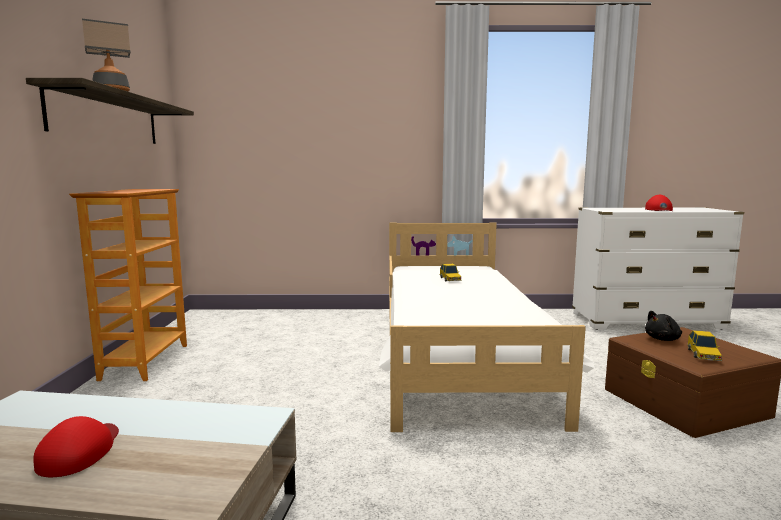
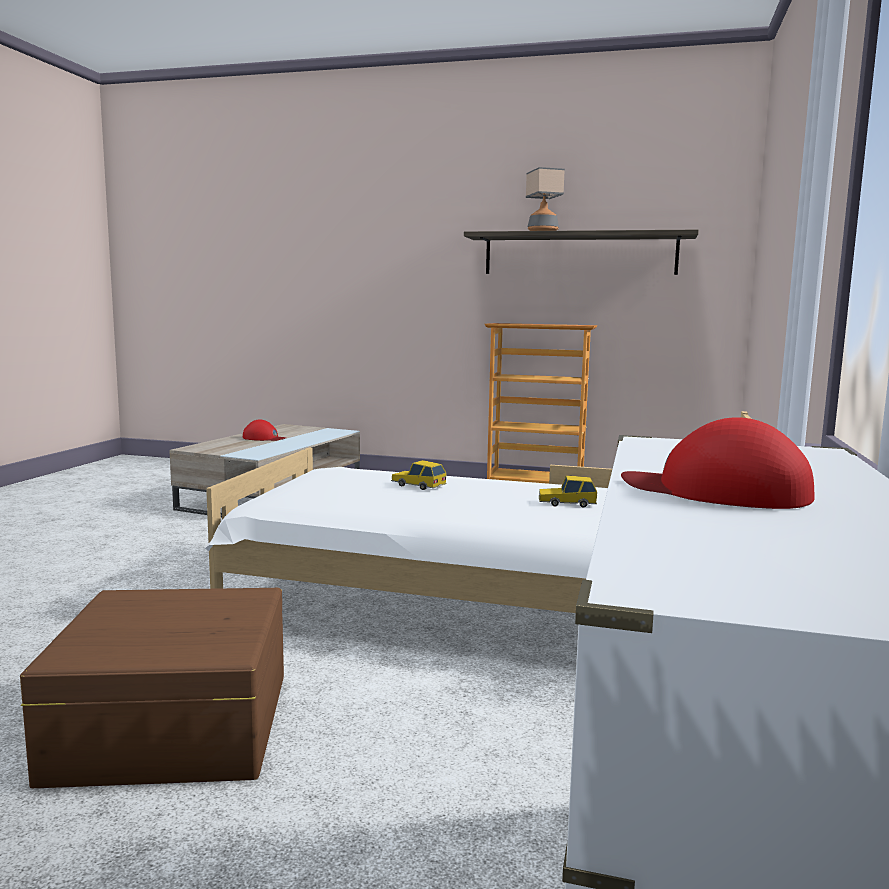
camera: 105 degrees right, 0 degrees up
black plush toy [645,311,682,341] -> none
toy car [687,330,722,361] -> toy car moved to [391,460,447,490]

